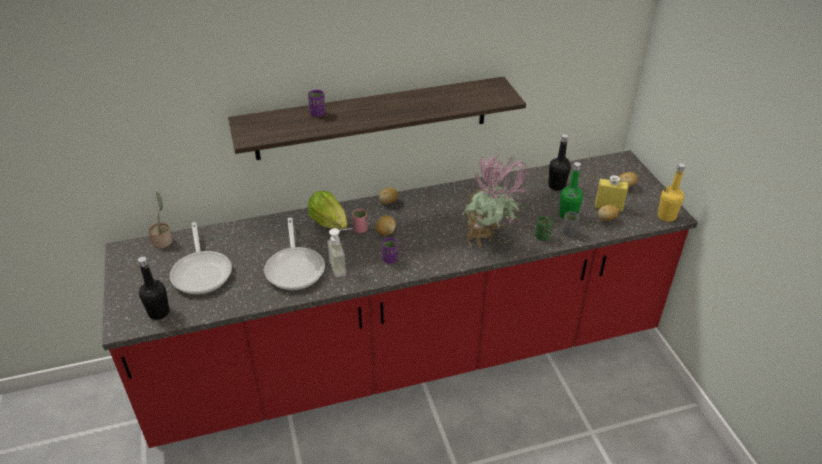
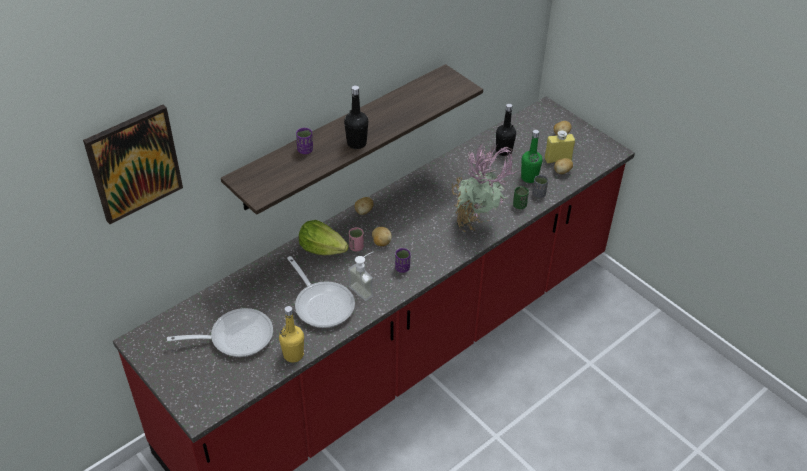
camera: 25 degrees left, 5 degrees up
black bottle [138,256,170,320] -> black bottle moved to [344,85,368,149]
potted plant [149,192,173,248] -> none
frying pan [170,222,232,295] -> frying pan turned 60 degrees counterclockwise [167,308,273,357]
yellow bottle [658,163,685,222] -> yellow bottle moved to [279,306,304,363]
none -> picture [83,105,183,224]

